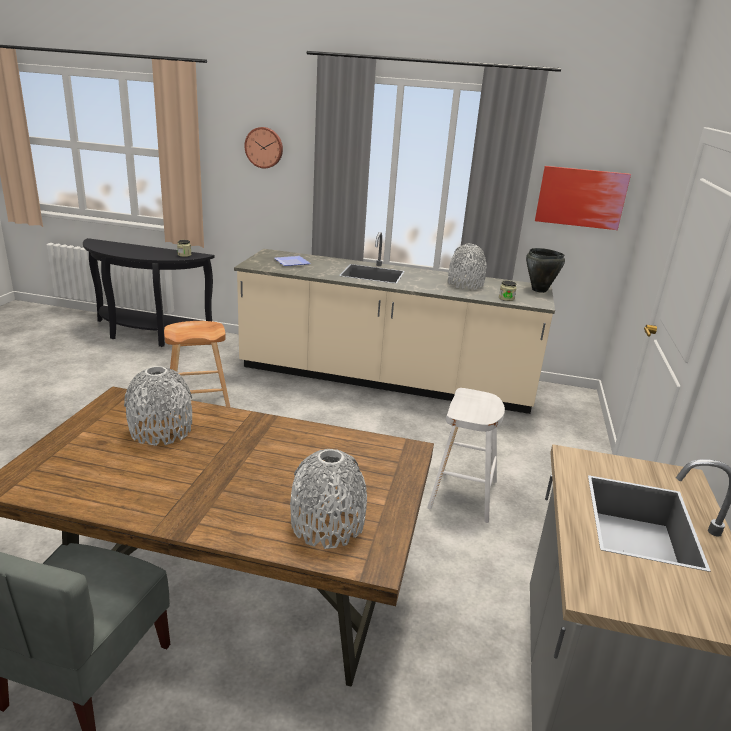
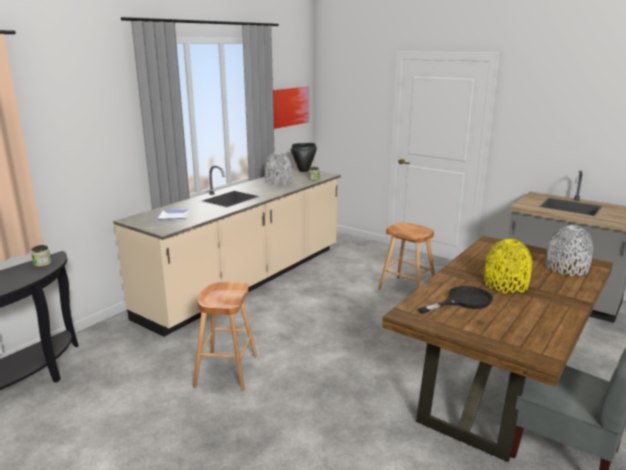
camera: 65 degrees left, 5 degrees down
grey vase [124,366,192,446] -> black frying pan [418,286,493,314]
wall clock [244,127,283,168] -> none
white stool [427,388,505,523] -> brown stool [378,223,435,290]
none -> yellow vase [484,239,533,293]

